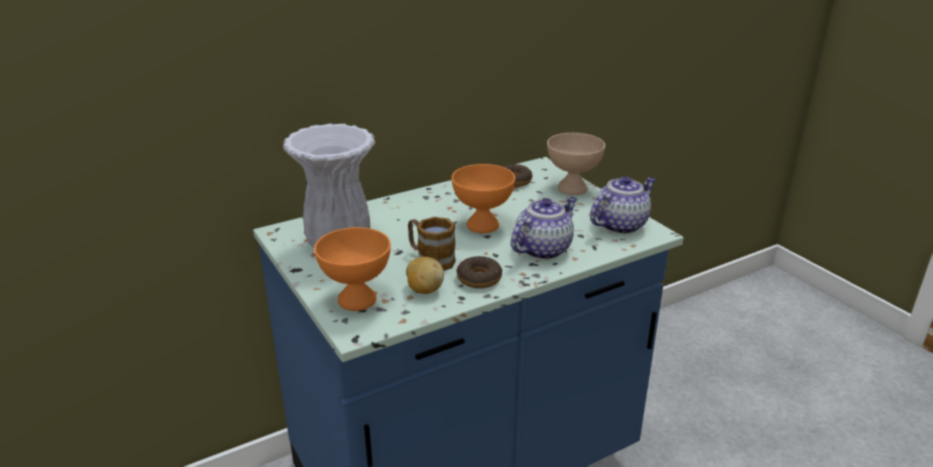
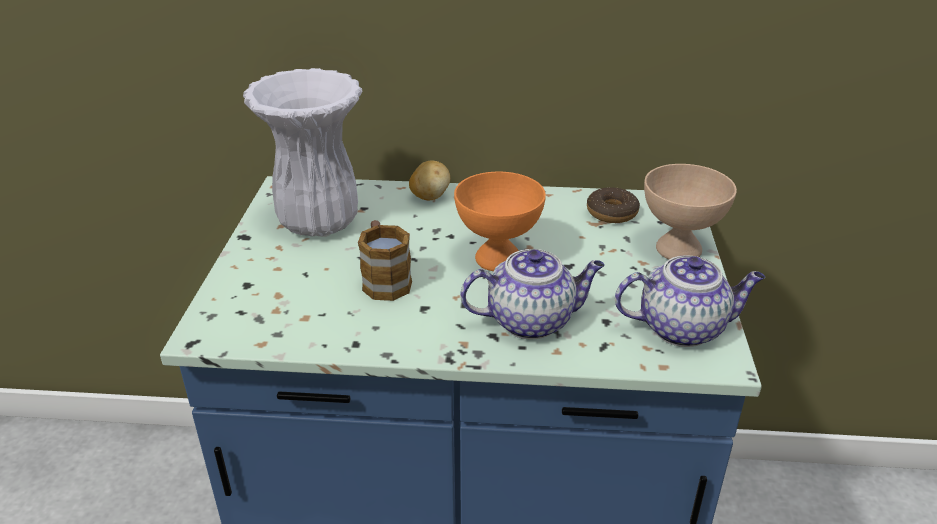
camera: 35 degrees right, 5 degrees up
orange bowl [314,227,391,311] -> none
potato [406,257,444,294] -> potato moved to [409,160,450,200]
donut [456,256,502,288] -> none

